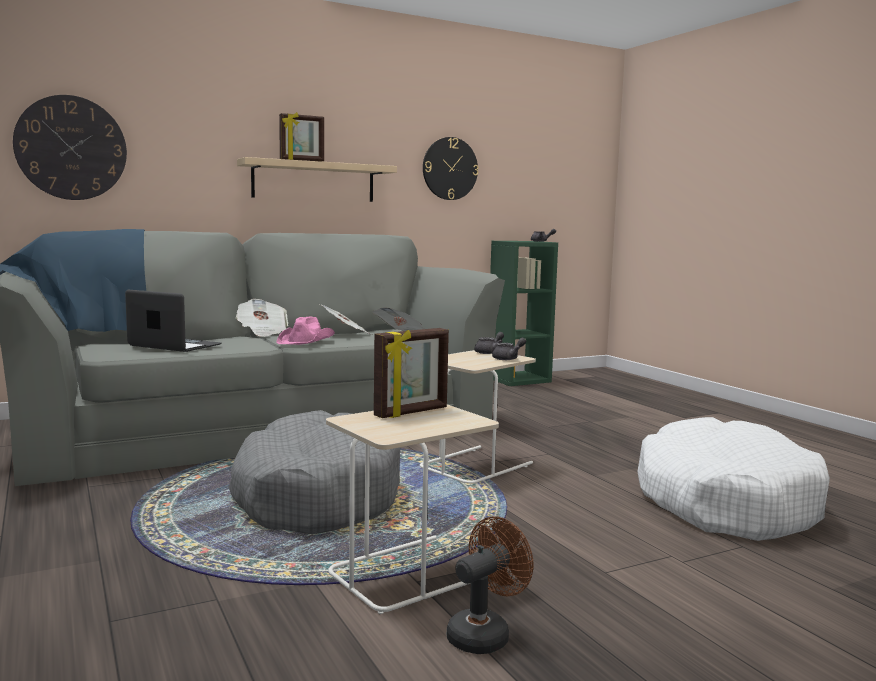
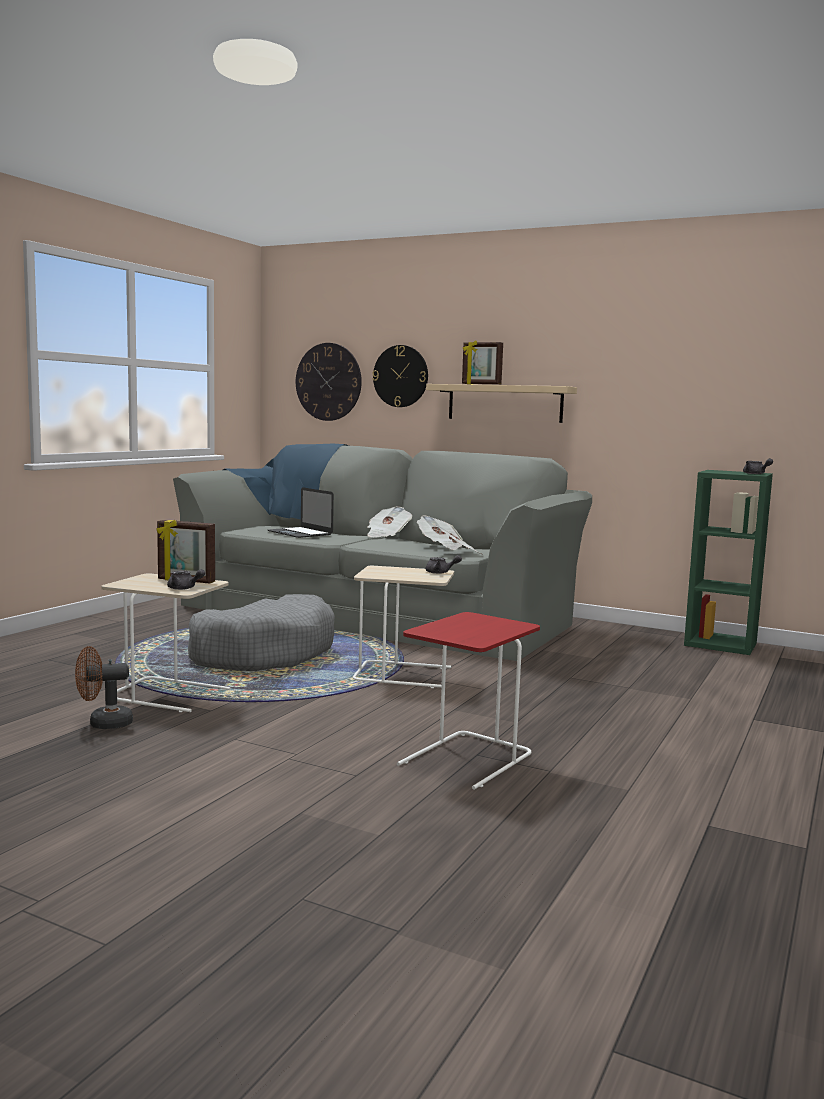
camera: 55 degrees right, 0 degrees up
laptop [125,290,222,352] -> laptop turned 150 degrees clockwise [268,487,334,538]
pink hat [276,317,335,345] -> none
wall clock [423,137,479,200] -> wall clock moved to [372,345,428,407]
brown fan [447,517,534,654] -> brown fan turned 150 degrees clockwise [75,646,133,729]
grey teapot [492,338,526,360] -> grey teapot moved to [167,569,205,590]
white dog bed [638,417,830,541] -> red side table [397,612,540,790]

